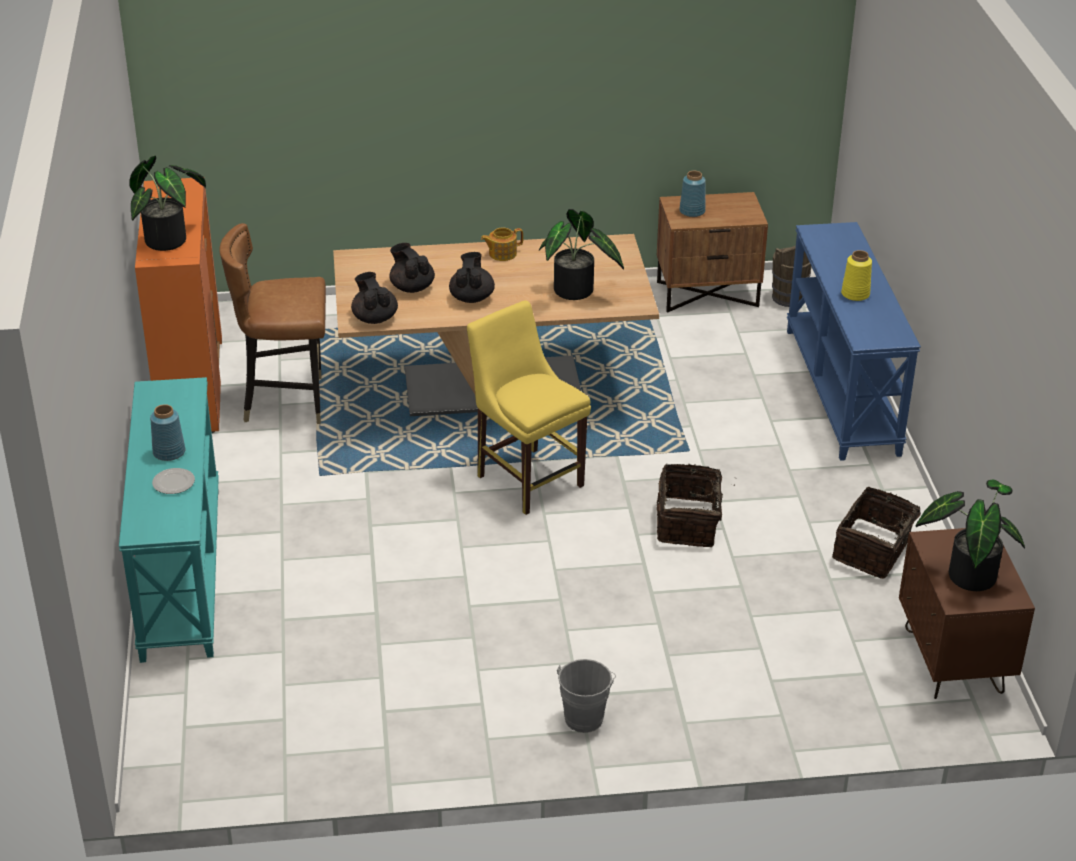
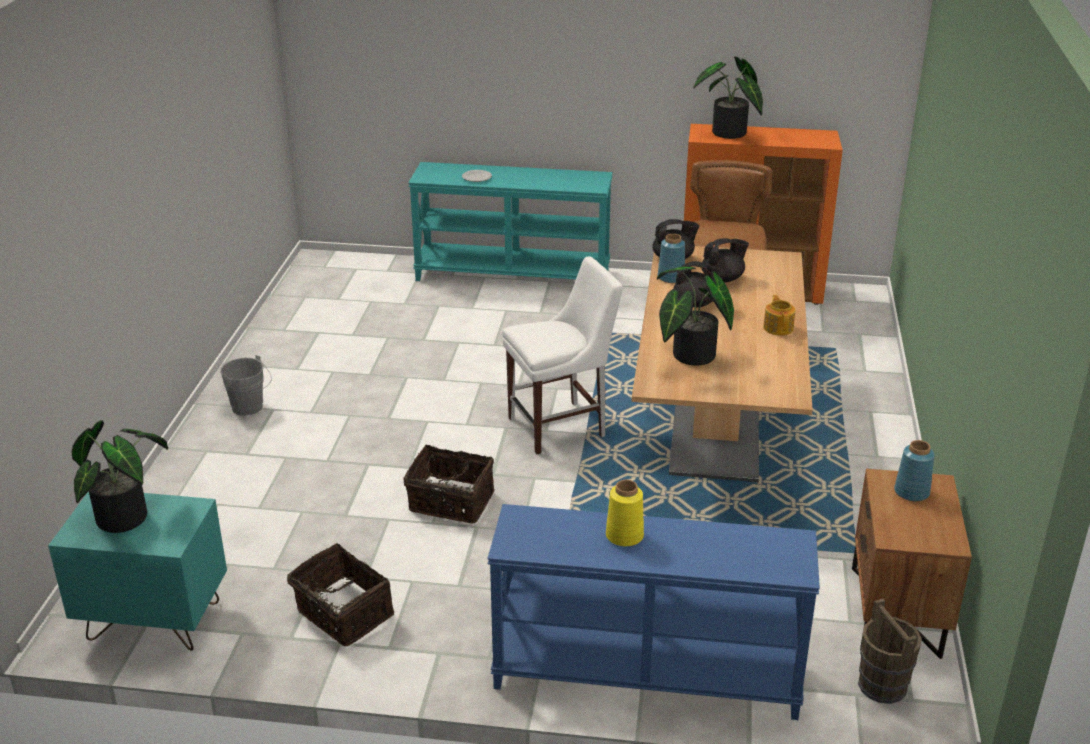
camera: 105 degrees right, 5 degrees down
blue vase [150,404,185,461] -> blue vase moved to [658,234,685,283]
yellow chair [467,300,591,515] -> white chair [502,256,623,454]
brown nightstand [899,528,1035,699] -> turquoise nightstand [48,491,227,651]

